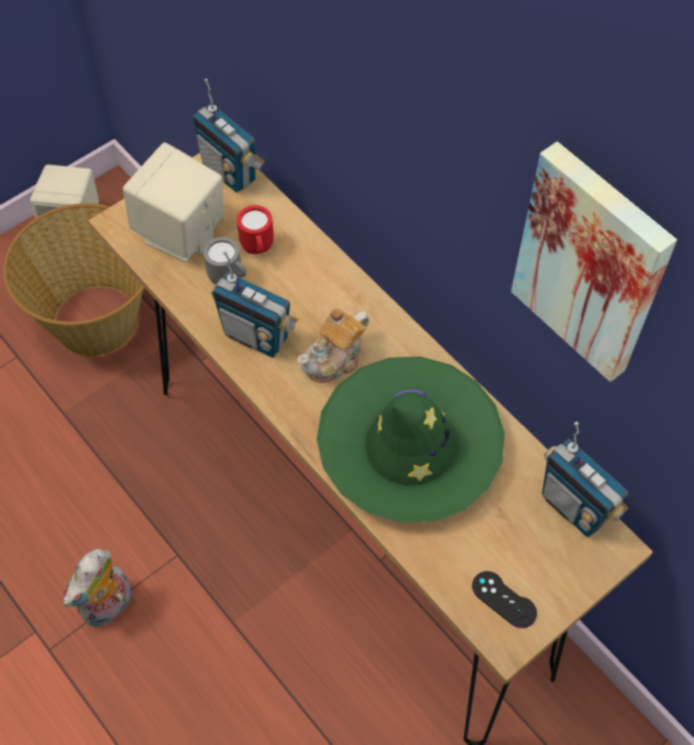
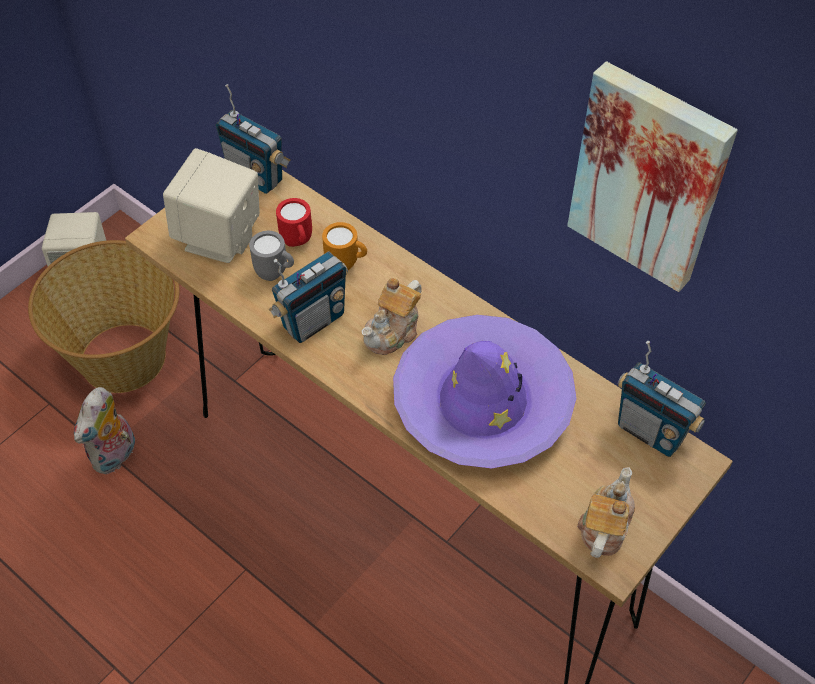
camera: 10 degrees left, 5 degrees down
plush toy [63,549,132,627] -> plush toy moved to [74,387,136,474]
radio [211,251,298,357] -> radio turned 60 degrees counterclockwise [268,252,348,343]
green hat [317,357,505,523] -> purple hat [393,315,576,468]
black game controller [472,571,537,628] -> teapot [577,467,635,558]
none -> orange mug [322,222,367,270]

